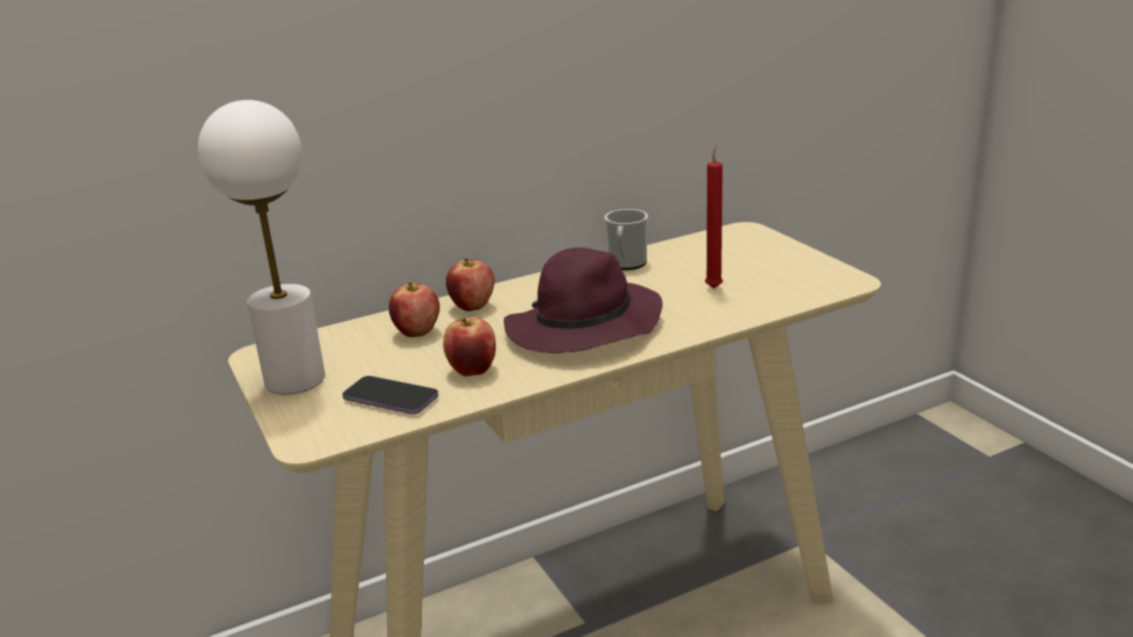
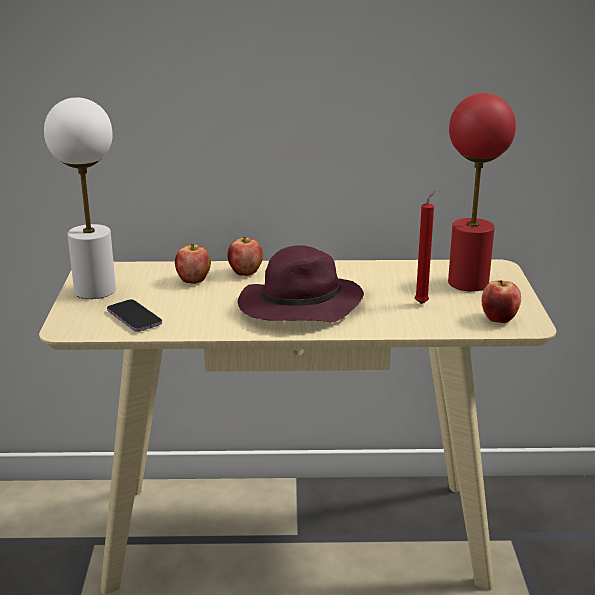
camera: 25 degrees right, 0 degrees up
apple [443,317,496,377] -> apple moved to [482,280,521,323]
mug [604,209,648,270] -> none
none -> red table lamp [448,93,516,292]

